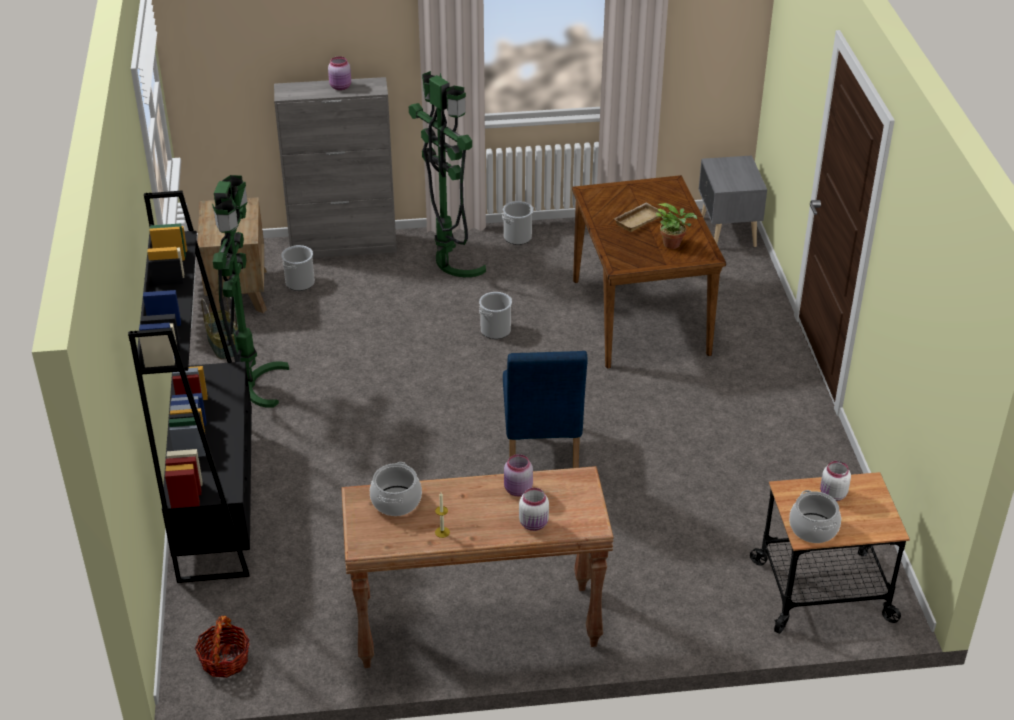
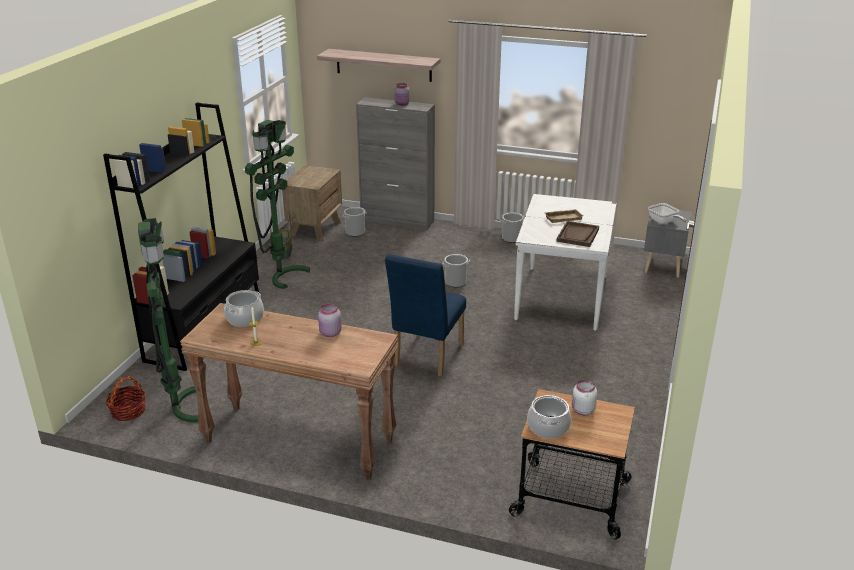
camera: 25 degrees right, 10 degrees down
green floor lamp [409,71,486,277] -> green floor lamp moved to [138,218,198,423]
white jar [519,488,549,531] -> none
brown dining table [572,175,726,369] -> white dining table [514,194,617,331]
potted plant [656,203,697,249] -> brown tray [556,221,599,247]
none -> shelf [317,49,440,82]
none -> frying pan [648,203,687,224]

